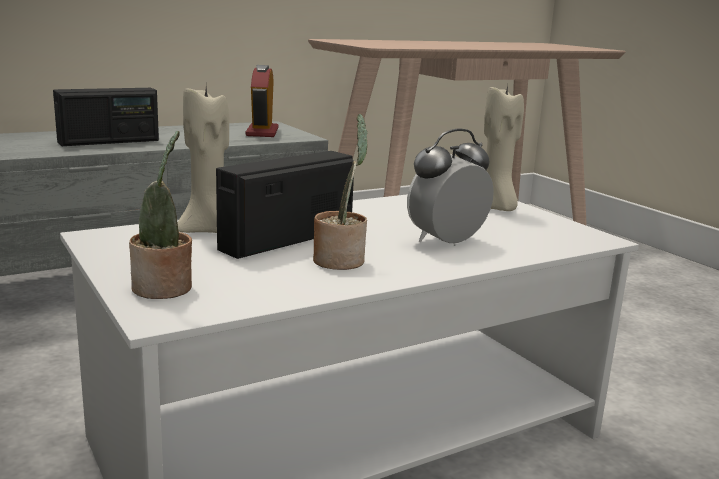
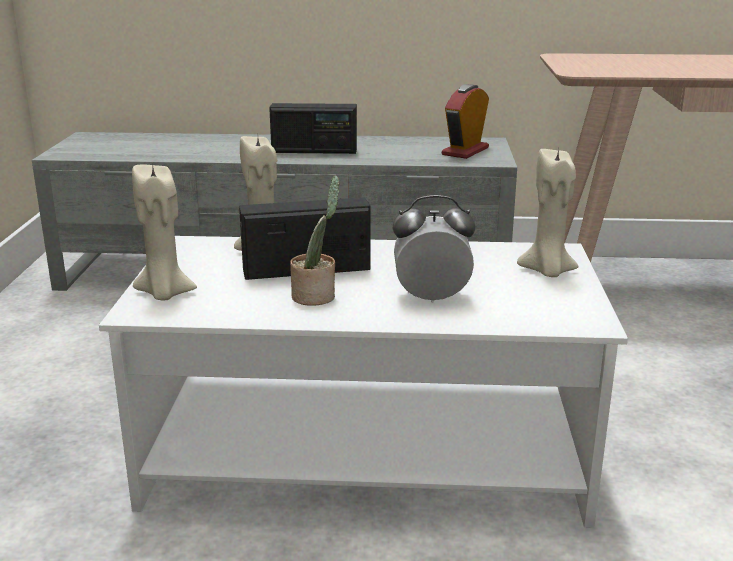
camera: 35 degrees right, 5 degrees up
potted plant [129,131,192,299] -> beige candle [132,162,197,300]

